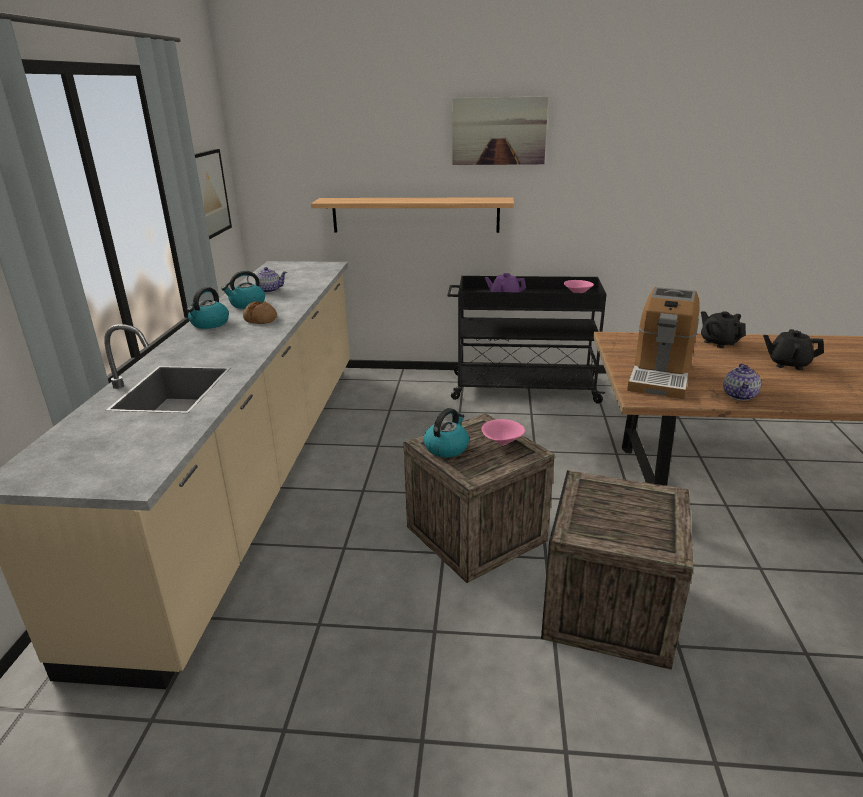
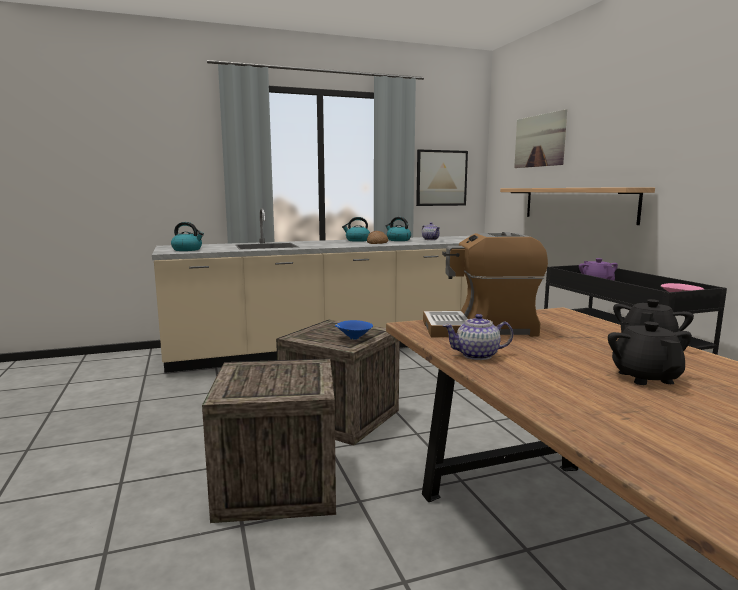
camera: 65 degrees right, 15 degrees down
kettle [424,408,469,457] -> kettle moved to [171,222,204,251]
picture [452,96,548,165] -> picture moved to [514,109,567,168]
pink bowl [482,419,525,445] -> blue bowl [335,320,373,340]

